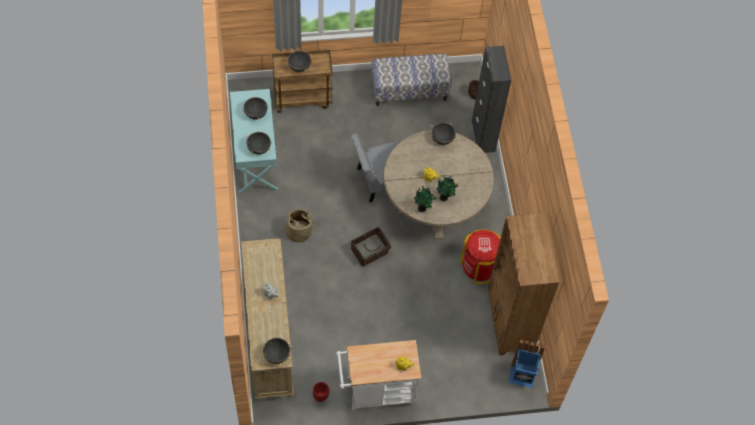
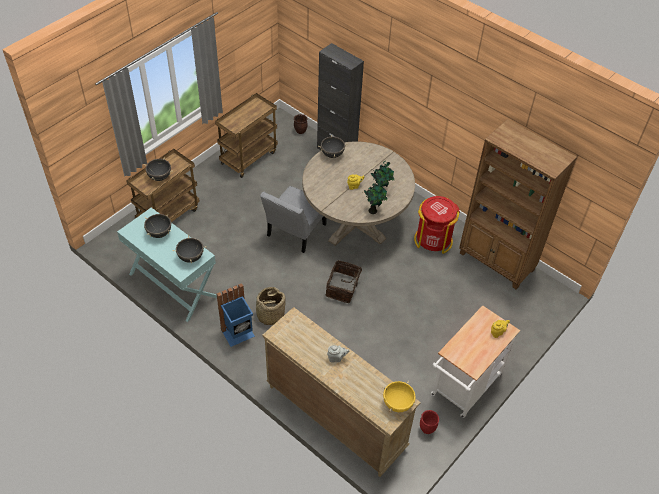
camera: 40 degrees left, 10 degrees down
black cooking pot [260,335,293,365] -> yellow cooking pot [382,381,417,412]
bench [372,54,451,106] -> brown cart [215,93,278,178]
blue trash can [508,340,545,388] -> blue trash can moved to [217,283,255,347]

